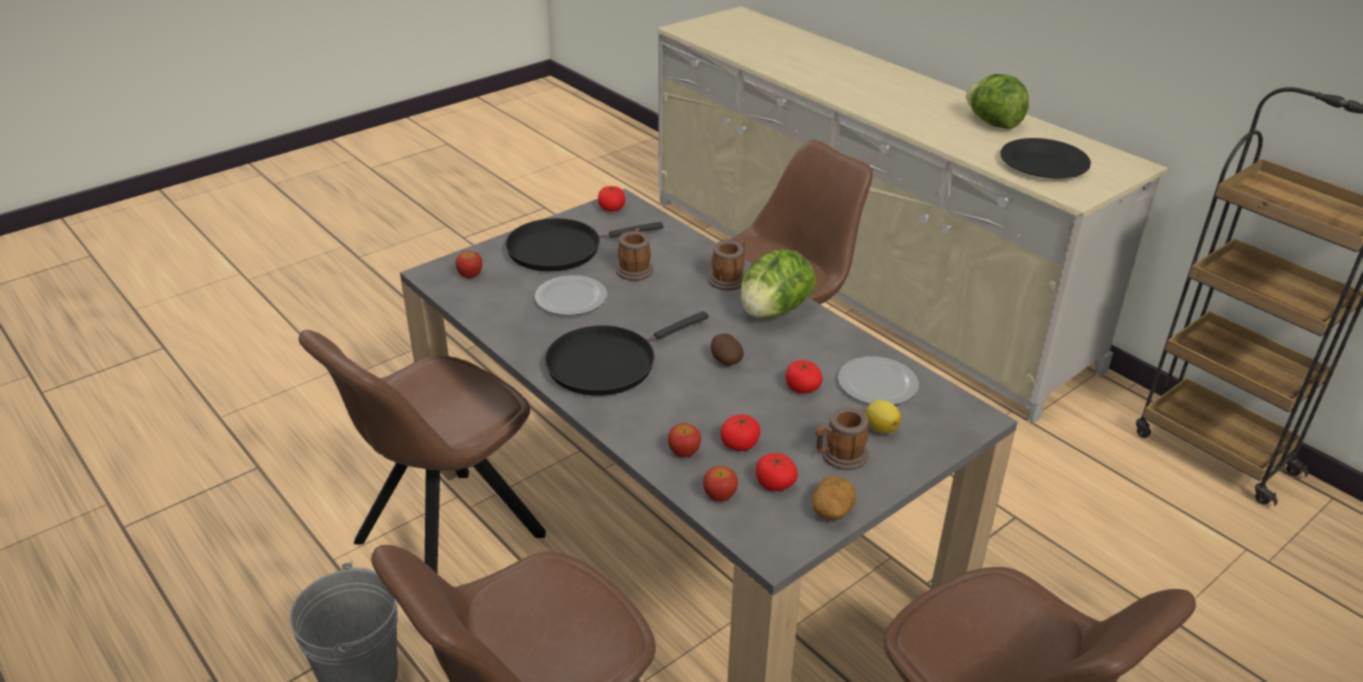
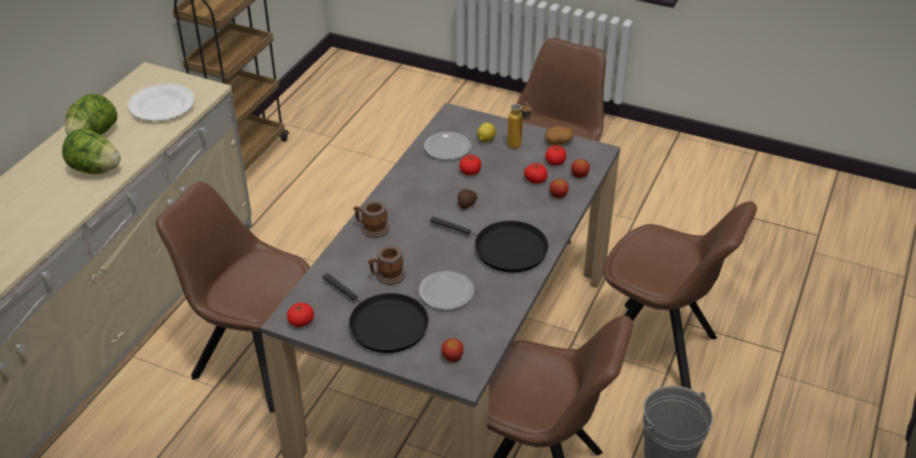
camera: 115 degrees left, 5 degrees up
lettuce [741,249,816,319] -> lettuce moved to [62,129,121,174]
mug [815,407,869,470] -> bottle [507,102,532,149]
black plate [1000,138,1091,178] -> white plate [128,84,195,121]

